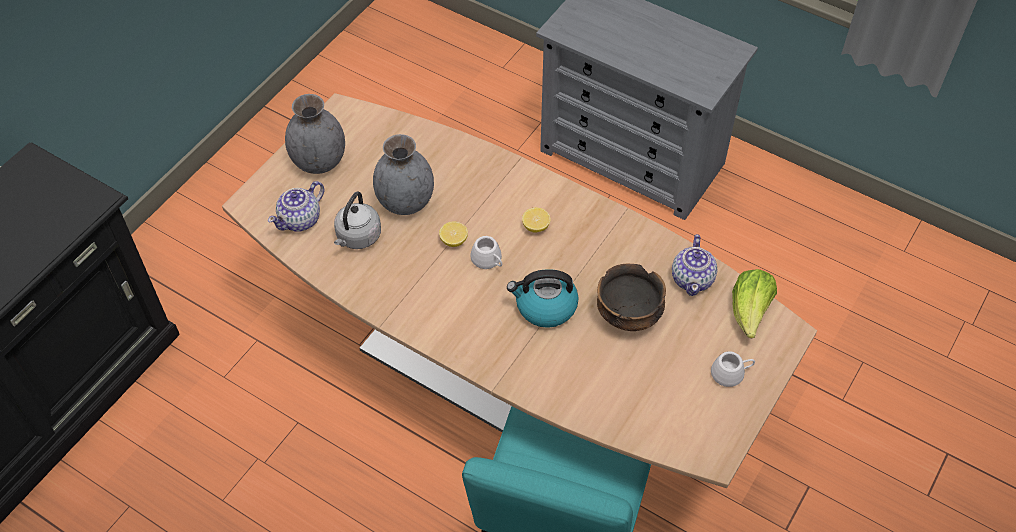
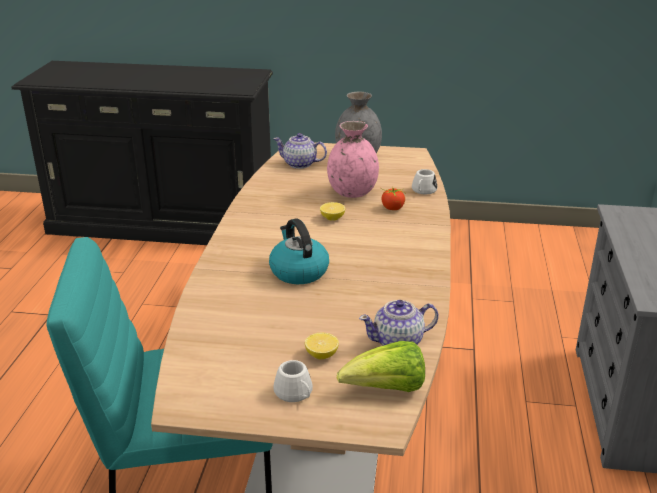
camera: 65 degrees right, 25 degrees down
grey kettle [334,191,381,249] -> none
grey vase [373,134,434,215] -> pink vase [327,121,379,198]
white mug [471,236,502,269] -> white mug moved to [412,169,437,194]
lemon [522,208,551,233] -> lemon moved to [305,333,339,359]
bowl [597,263,666,331] -> none
none -> tomato [381,187,405,210]

